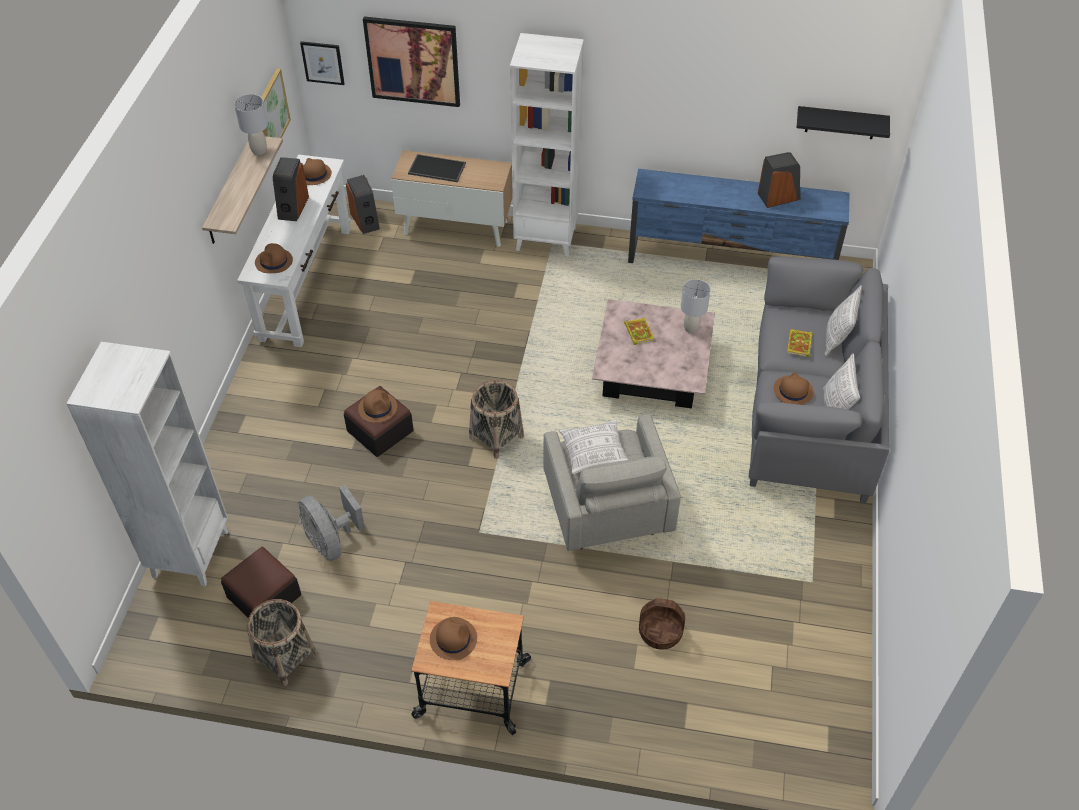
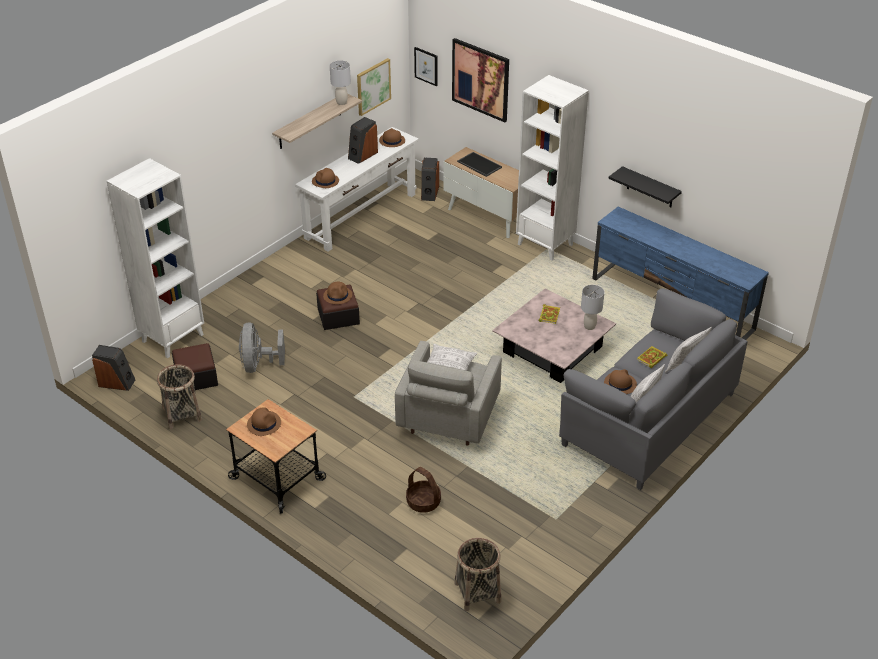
camera: 30 degrees right, 10 degrees down
basket [469,380,524,459] -> basket moved to [454,538,501,611]
speaker [758,152,800,208] -> speaker moved to [92,345,135,391]
black shelf [797,106,890,139] -> black shelf moved to [609,166,682,207]

